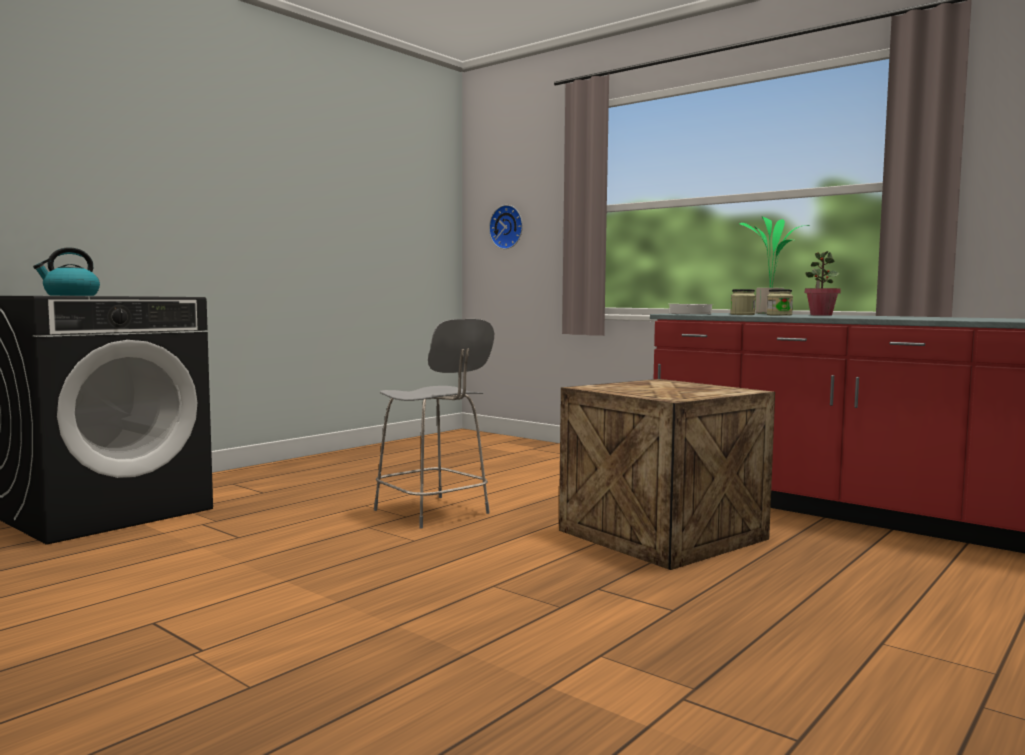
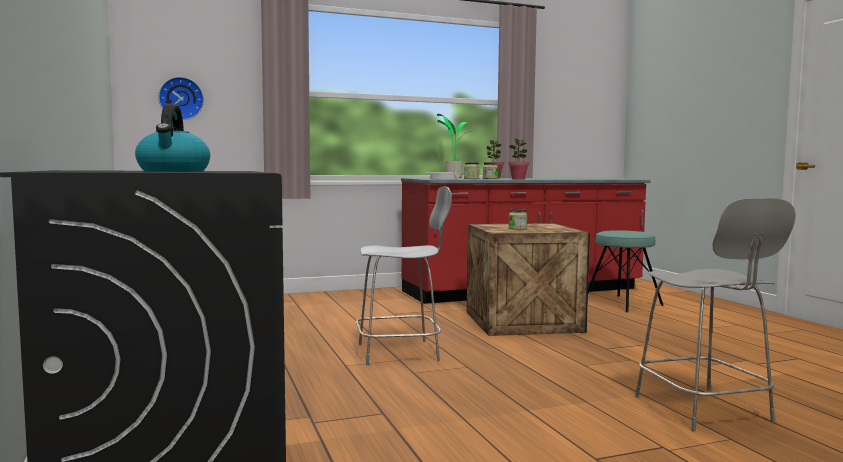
camera: 60 degrees left, 0 degrees up
none -> potted plant [508,138,530,179]
none -> jar [508,209,527,230]
none -> turquoise stool [588,230,664,312]
none -> grey chair [635,198,796,431]

